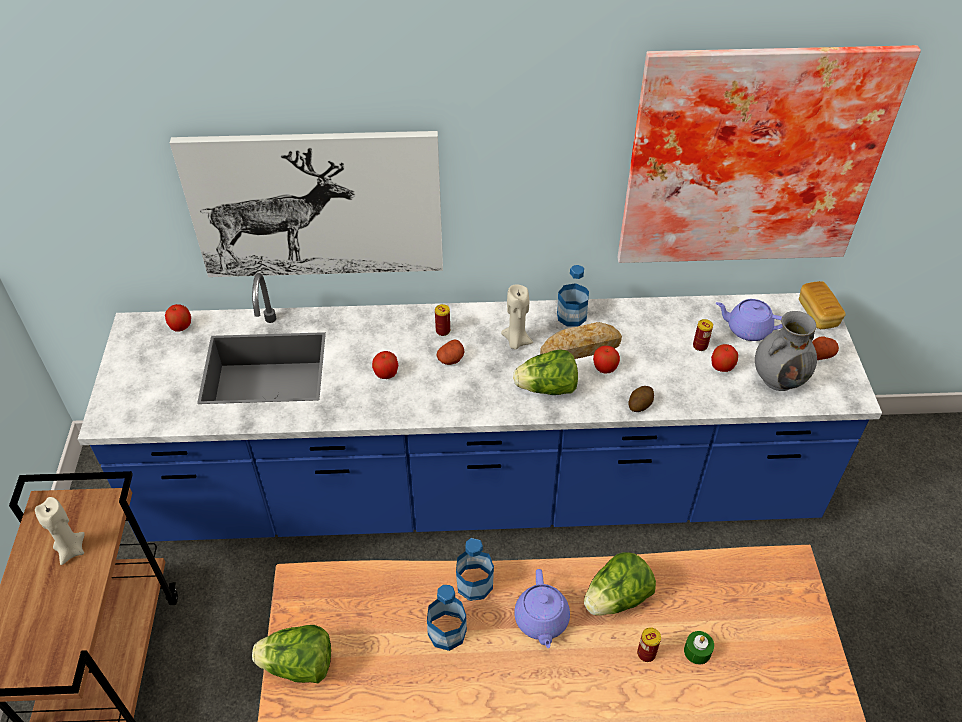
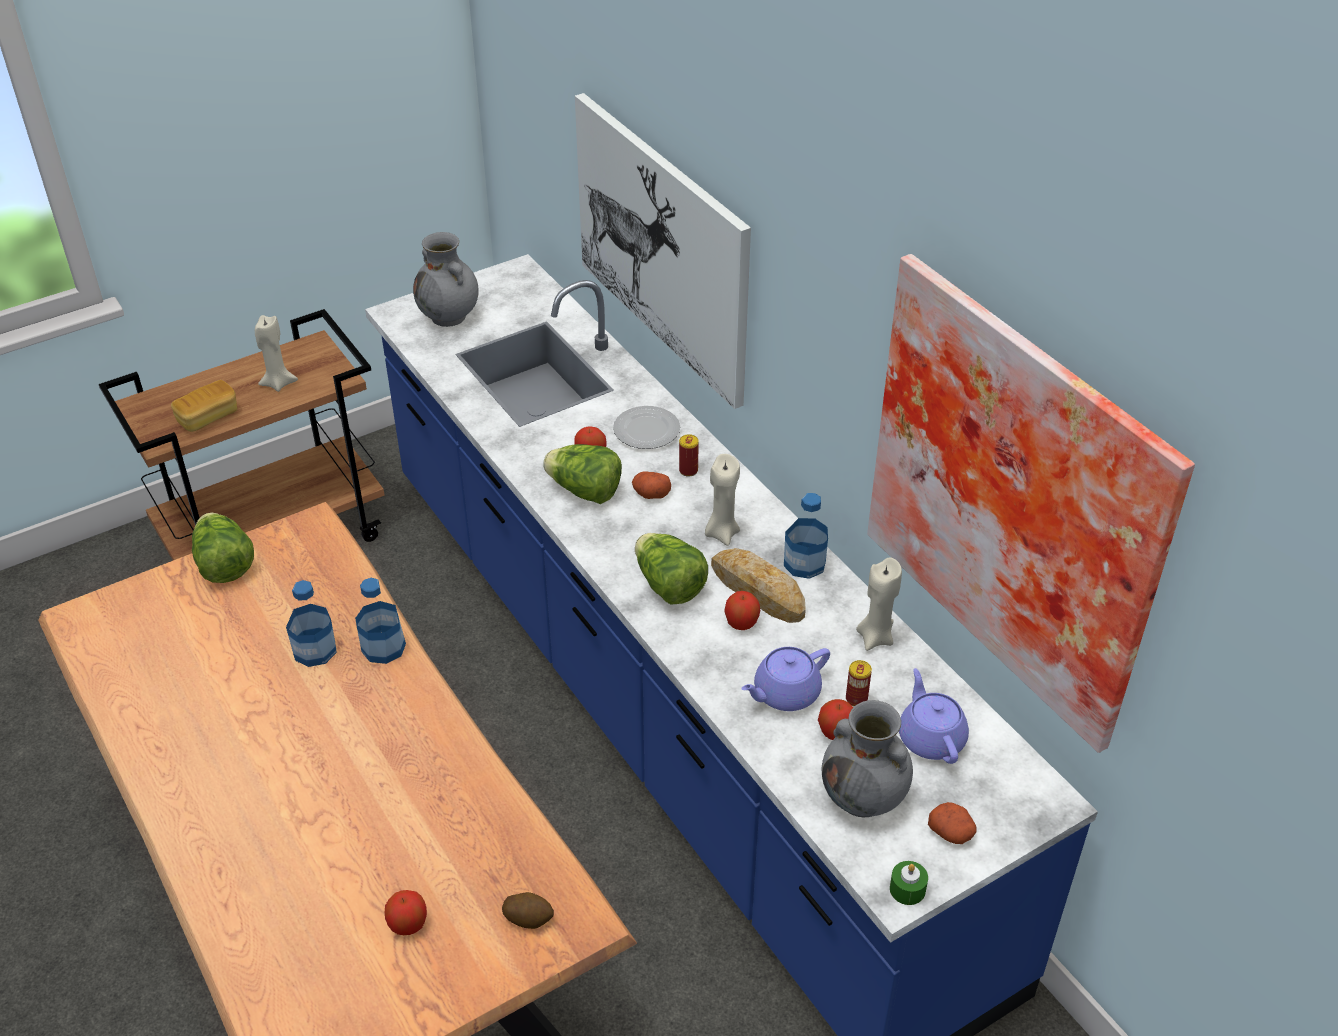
camera: 60 degrees right, 5 degrees down
apple [165,304,191,332] -> apple moved to [385,890,427,935]
purple teapot [514,569,570,648] -> purple teapot moved to [741,647,830,711]
lettuce [584,552,656,616] -> lettuce moved to [543,444,622,504]
potato [628,386,654,412] -> potato moved to [502,892,554,929]
can [637,627,661,662] -> none
green candle [684,631,714,665] -> green candle moved to [890,861,928,905]
bread [799,281,845,329] -> bread moved to [171,380,237,432]
none -> grey vase [413,232,479,327]
none -> plate [613,406,680,449]
none -> beige candle [856,557,902,651]

